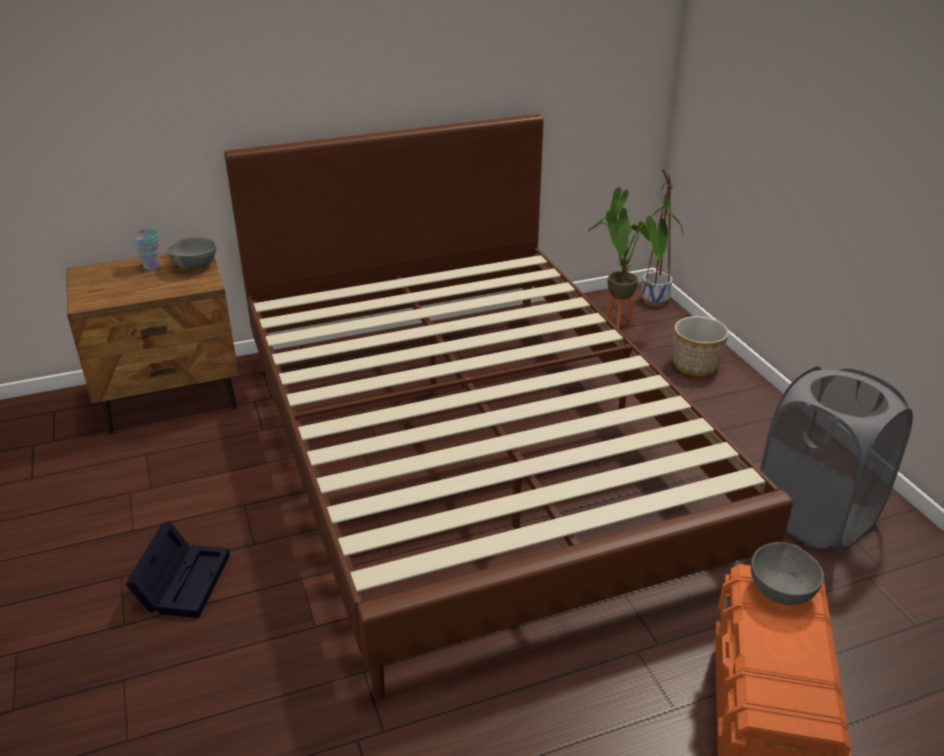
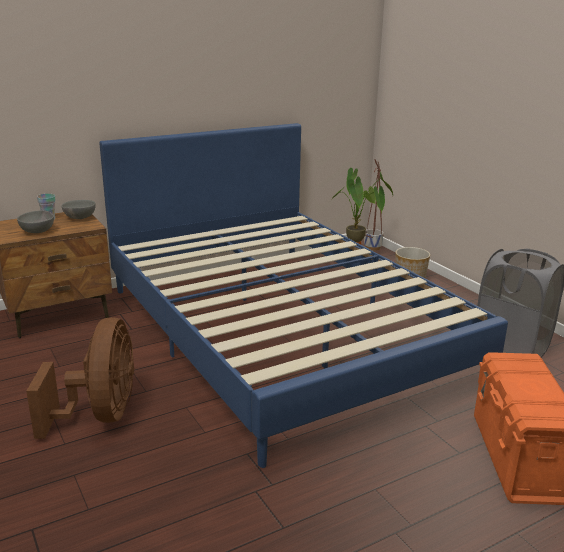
camera: 10 degrees left, 10 degrees down
black storage box [125,521,230,618] -> brown fan [26,317,134,439]
brown bed [224,114,793,700] -> blue bed [99,123,508,468]
grey bowl [751,542,824,605] -> grey bowl moved to [17,210,54,233]

